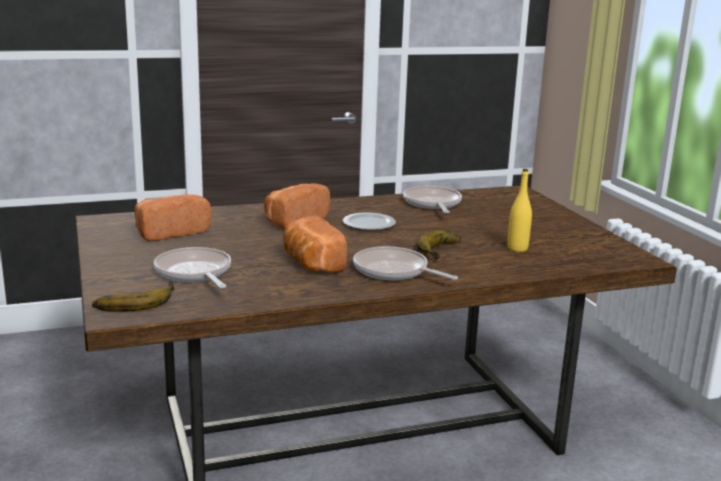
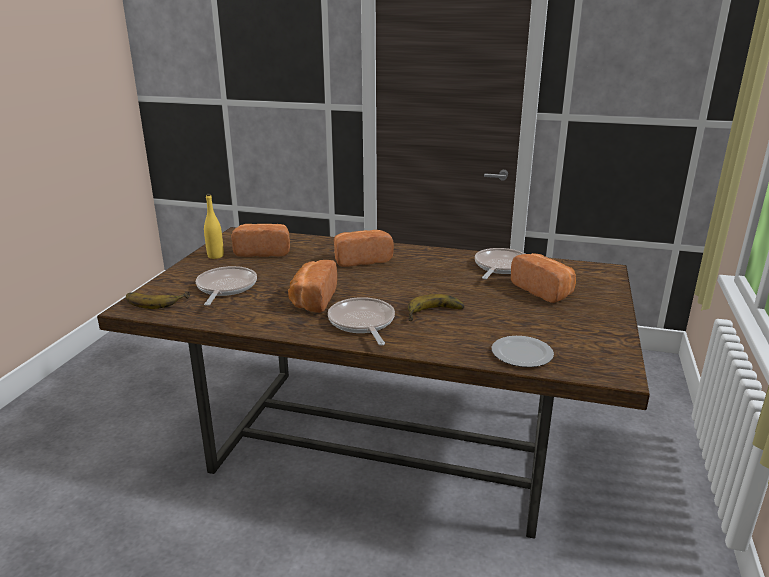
camera: 35 degrees right, 5 degrees up
plate [343,212,396,230] -> plate moved to [492,336,554,367]
yellow bottle [508,169,532,252] -> yellow bottle moved to [204,194,224,259]
none -> bread [511,253,576,303]

